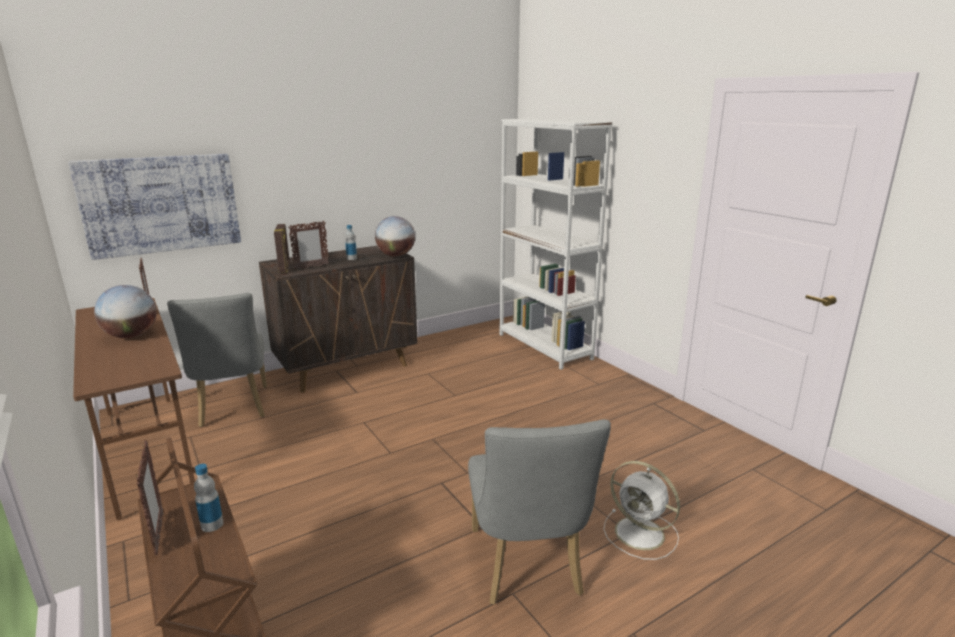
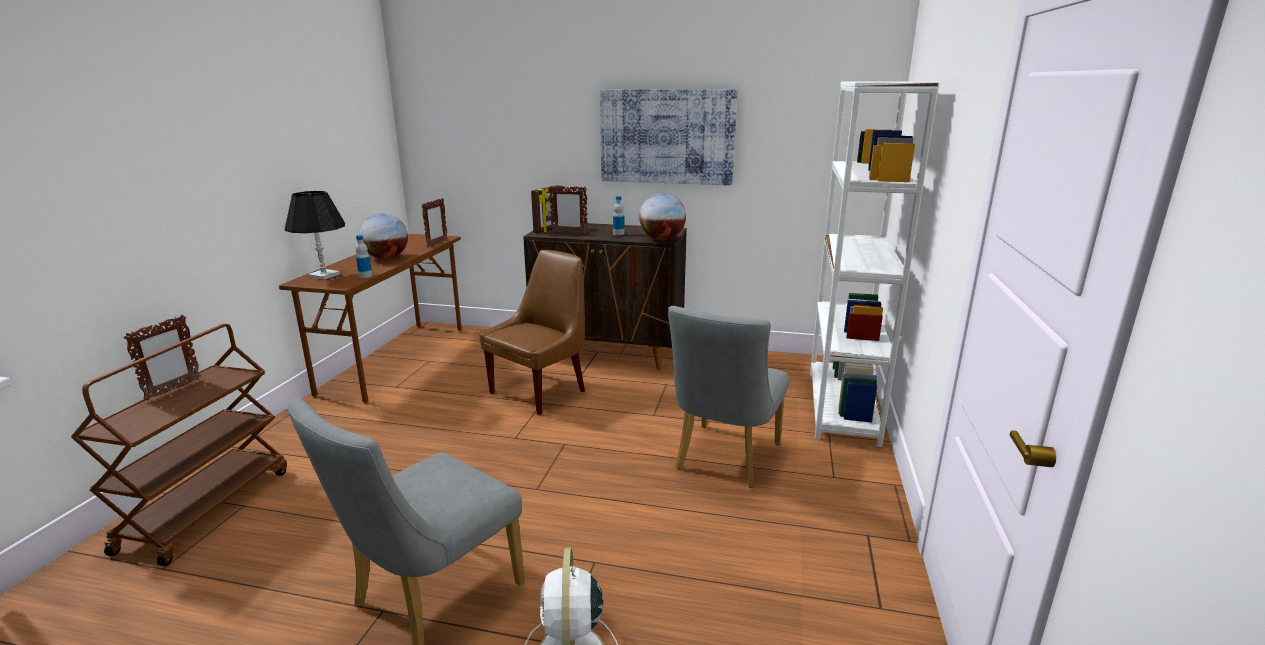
camera: 45 degrees right, 0 degrees up
picture [68,154,241,260] -> picture moved to [600,89,738,185]
grey chair [167,293,267,427] -> grey chair moved to [668,306,789,488]
bottle [194,464,223,532] -> bottle moved to [355,235,372,278]
none -> black table lamp [285,191,345,280]
none -> brown chair [479,250,585,415]

